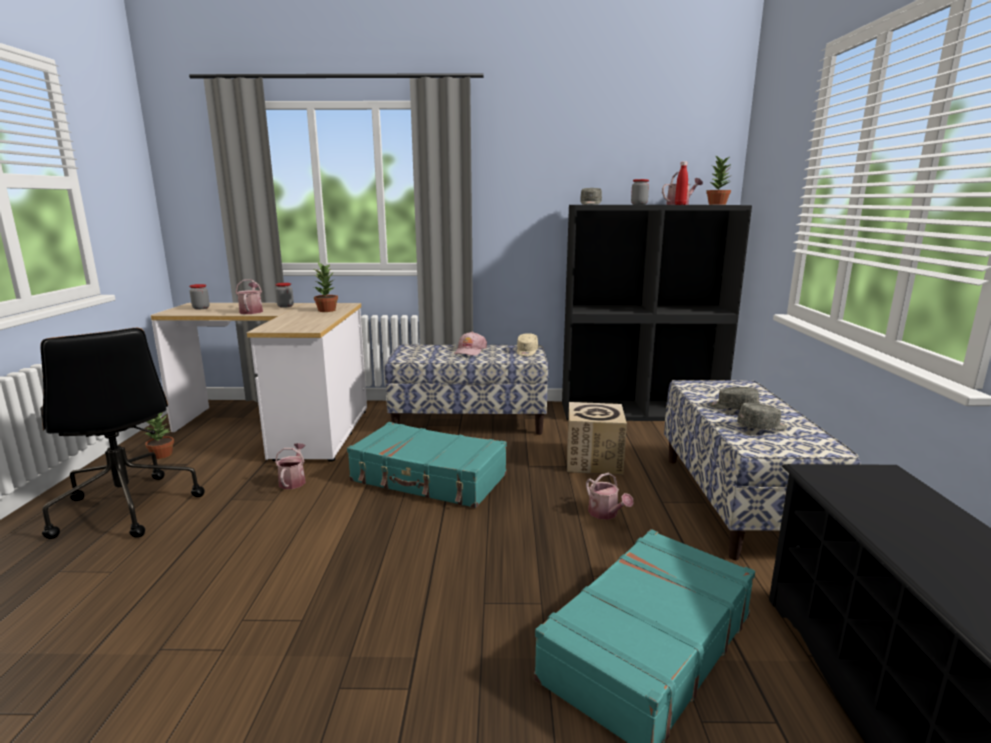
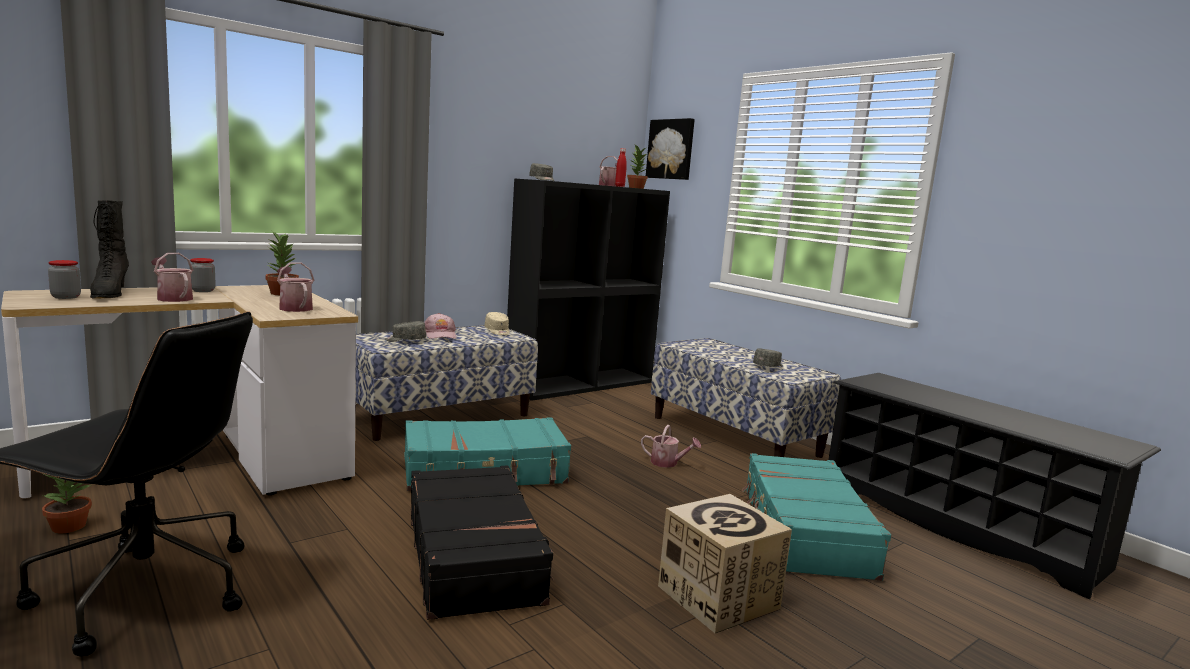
camera: 40 degrees left, 5 degrees down
watering can [275,443,305,489] -> watering can moved to [277,262,314,312]
cardboard box [567,402,627,475] -> cardboard box moved to [658,494,792,633]
jar [631,179,649,205] -> none
grey cap [709,387,759,410] -> grey cap moved to [385,321,426,342]
none -> black boot [90,200,129,299]
none -> black suitcase [411,466,554,620]
none -> picture [646,118,695,180]

